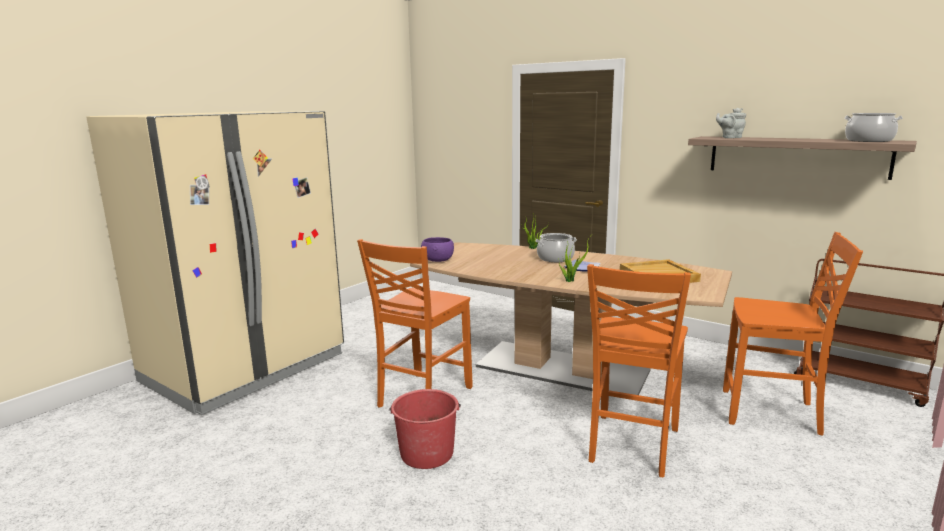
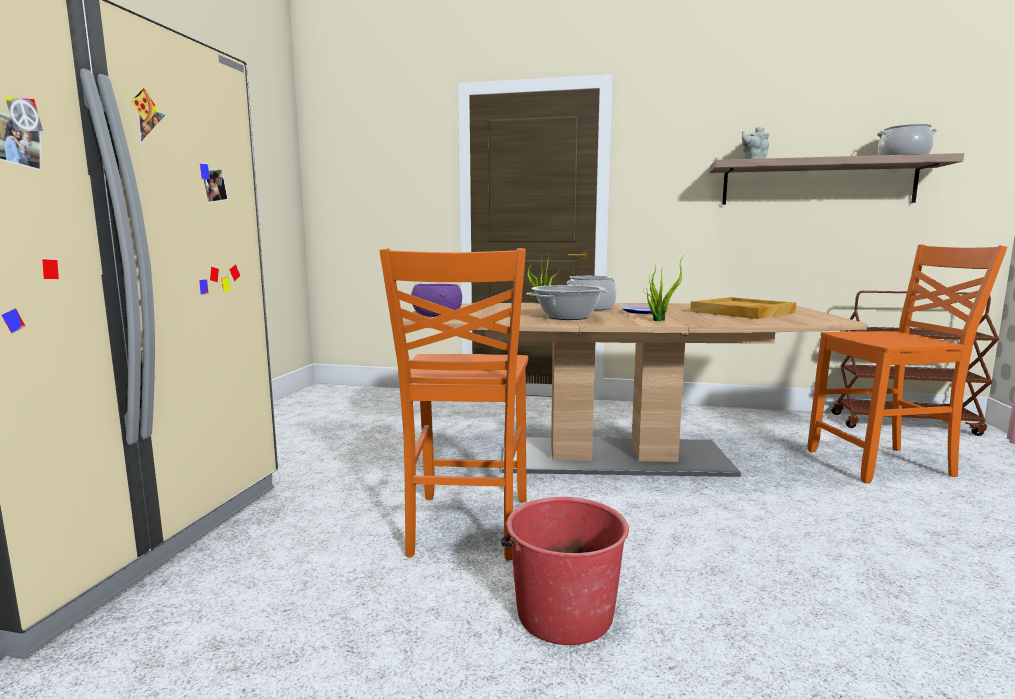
camera: 25 degrees left, 5 degrees down
orange chair [587,264,691,477] -> none
none -> cooking pot [526,285,609,320]

